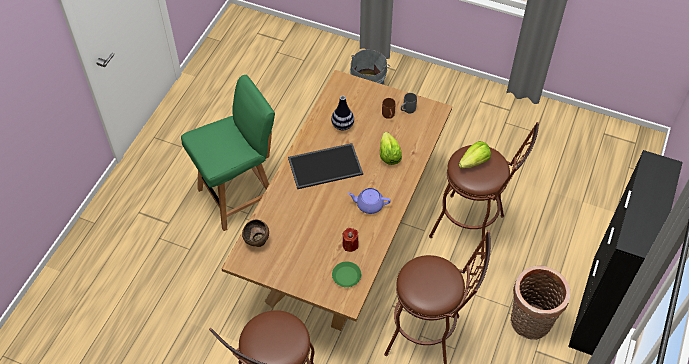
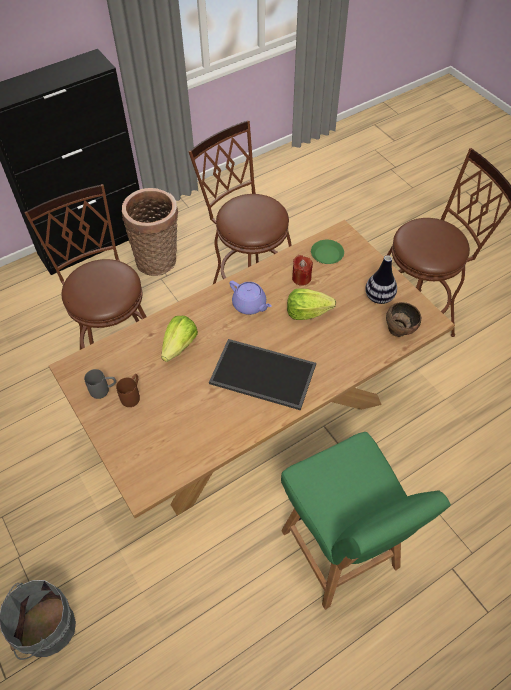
camera: 145 degrees left, 0 degrees up
green chair [181,75,275,231] -> green chair turned 120 degrees counterclockwise [281,432,451,610]
vase [331,96,354,130] -> vase moved to [365,255,397,304]
lettuce [458,141,491,169] -> lettuce moved to [287,288,336,320]

